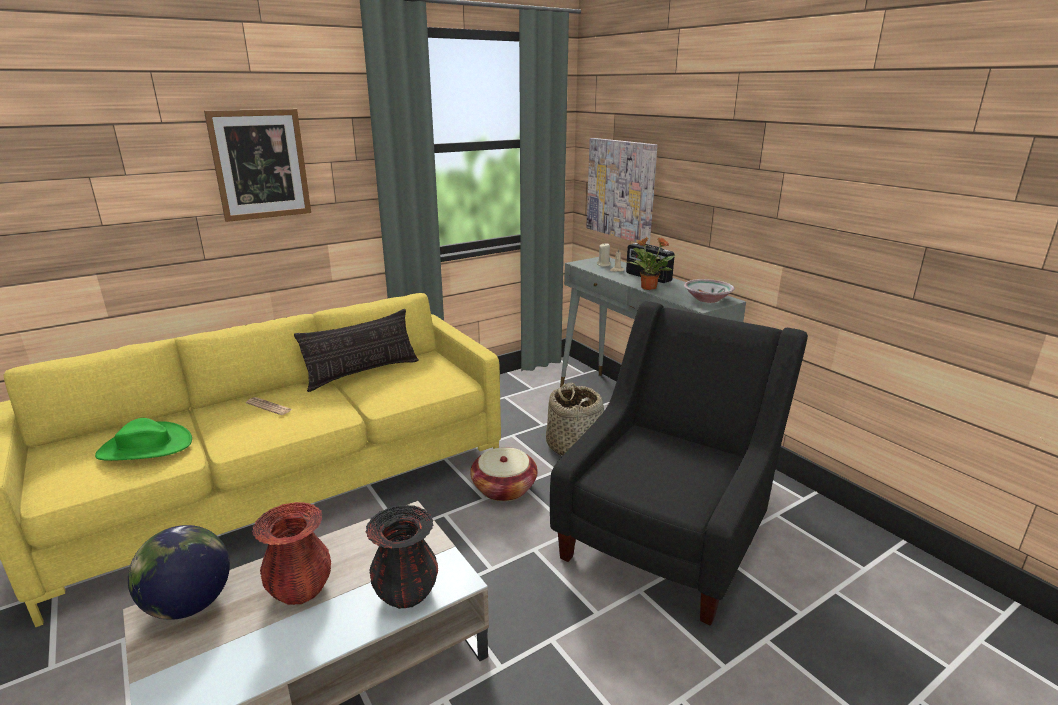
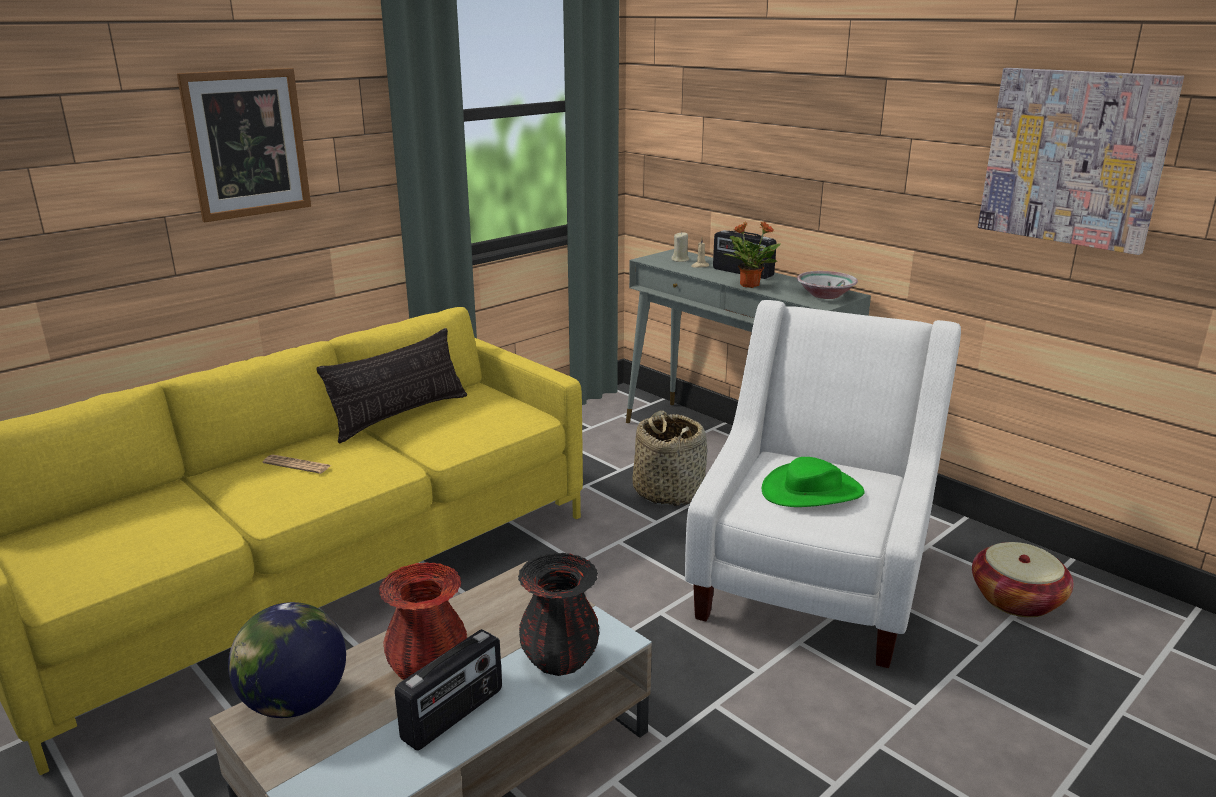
camera: 10 degrees left, 0 degrees up
green hat [95,418,192,461] -> green hat moved to [762,457,865,507]
basket [470,447,538,501] -> basket moved to [972,542,1073,617]
black armchair [550,301,808,626] -> white armchair [685,300,961,668]
picture [586,138,658,244] -> picture moved to [978,68,1184,255]
none -> radio [395,629,502,750]

